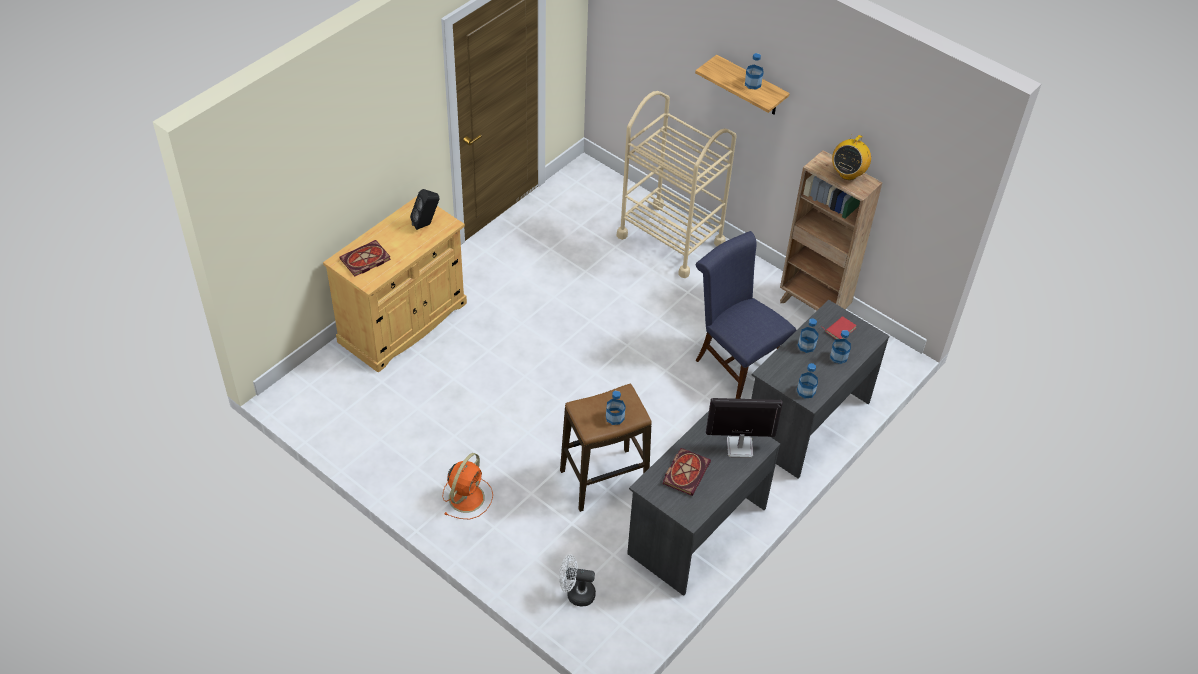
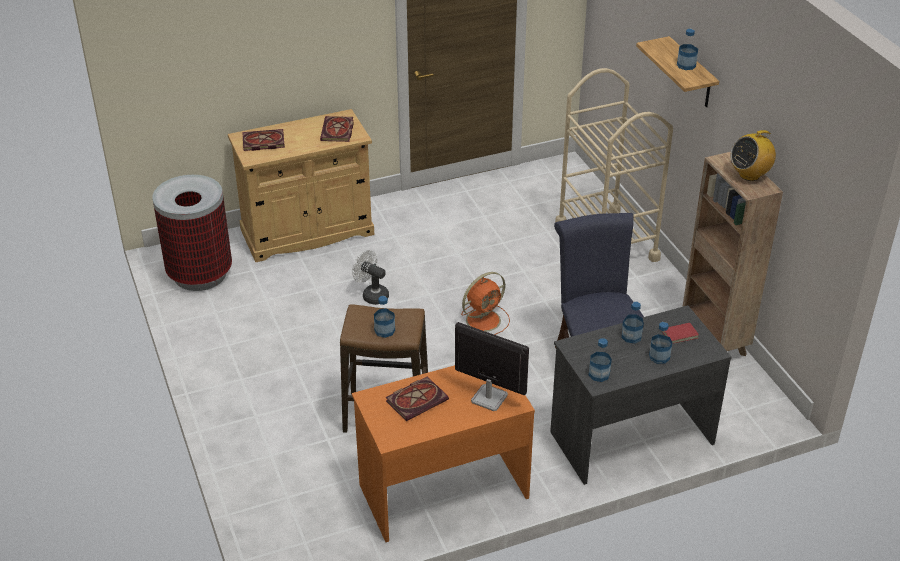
camera: 30 degrees right, 10 degrees down
black speaker [410,189,439,230] -> book [320,116,354,142]
orange fan [442,453,493,520] -> orange fan moved to [461,272,510,335]
white fan [559,554,596,606] -> white fan moved to [352,250,389,305]
grey desk [627,411,780,596] -> orange desk [352,365,535,542]
none -> trash can [152,175,232,291]

